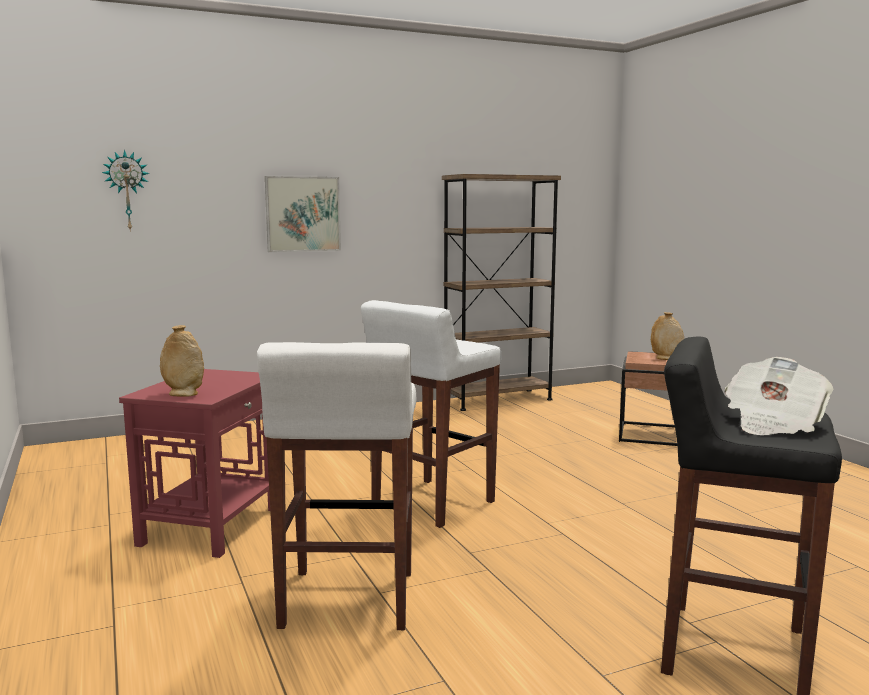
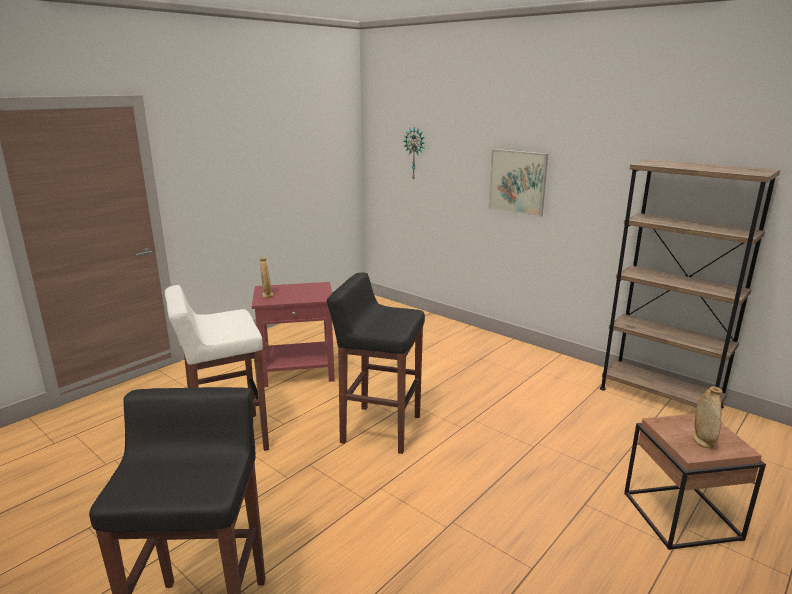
camera: 65 degrees right, 10 degrees up
white stool [361,300,502,528] -> black stool [327,272,425,454]
newspaper [725,357,834,435] -> none

